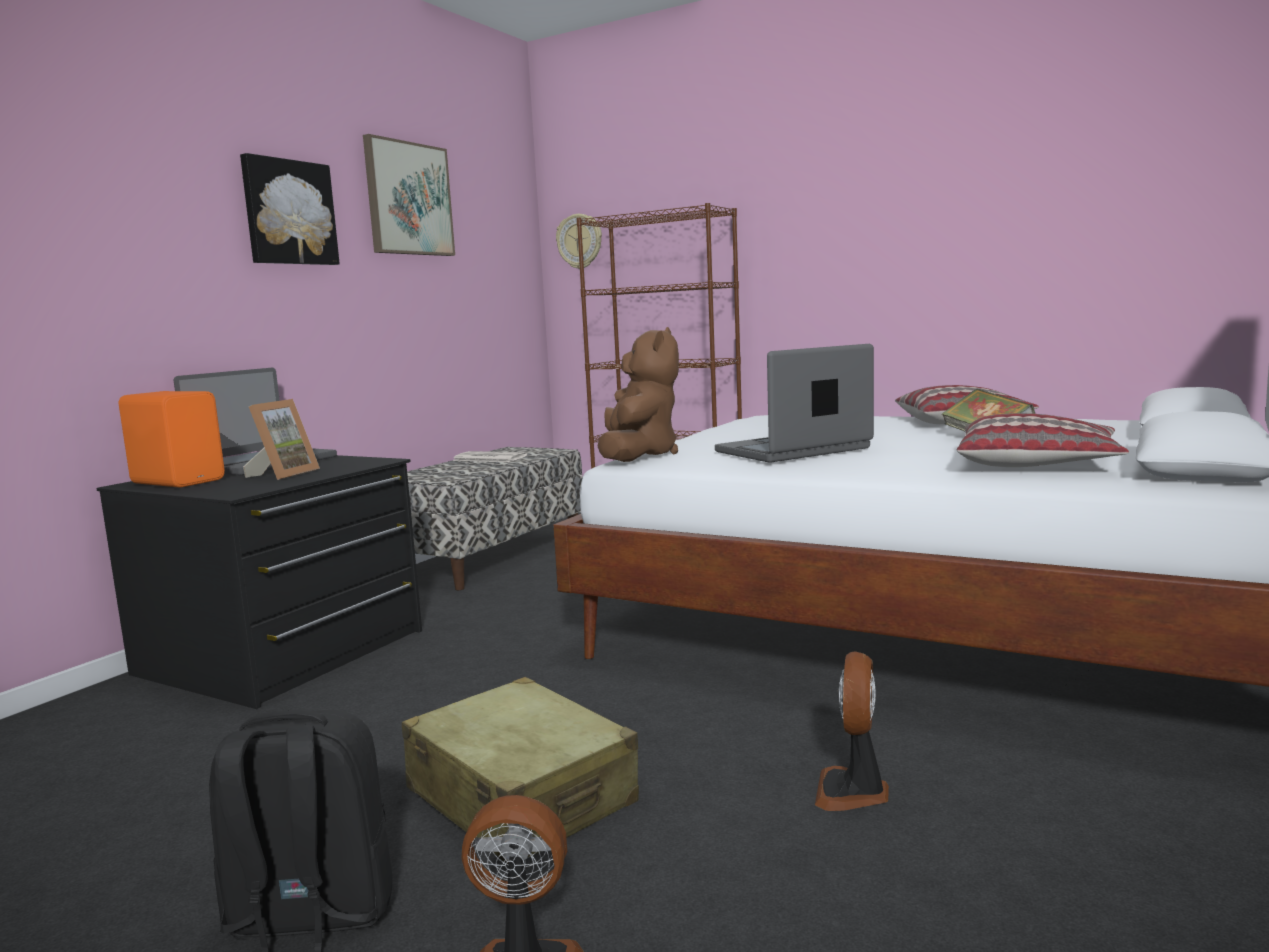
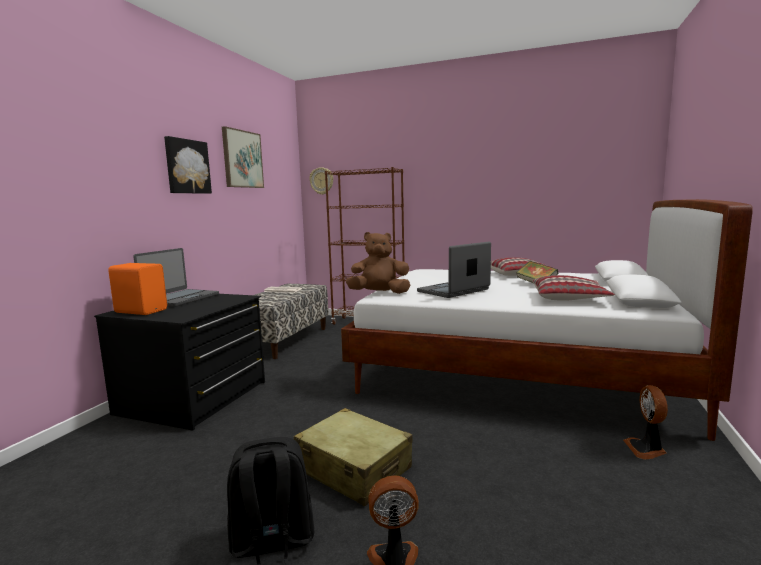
camera: 10 degrees left, 0 degrees up
picture frame [243,399,320,480] -> none
brown plush toy [597,327,679,462] -> brown plush toy turned 90 degrees counterclockwise [346,232,410,294]
fan [815,652,889,811] -> fan moved to [623,385,668,459]

